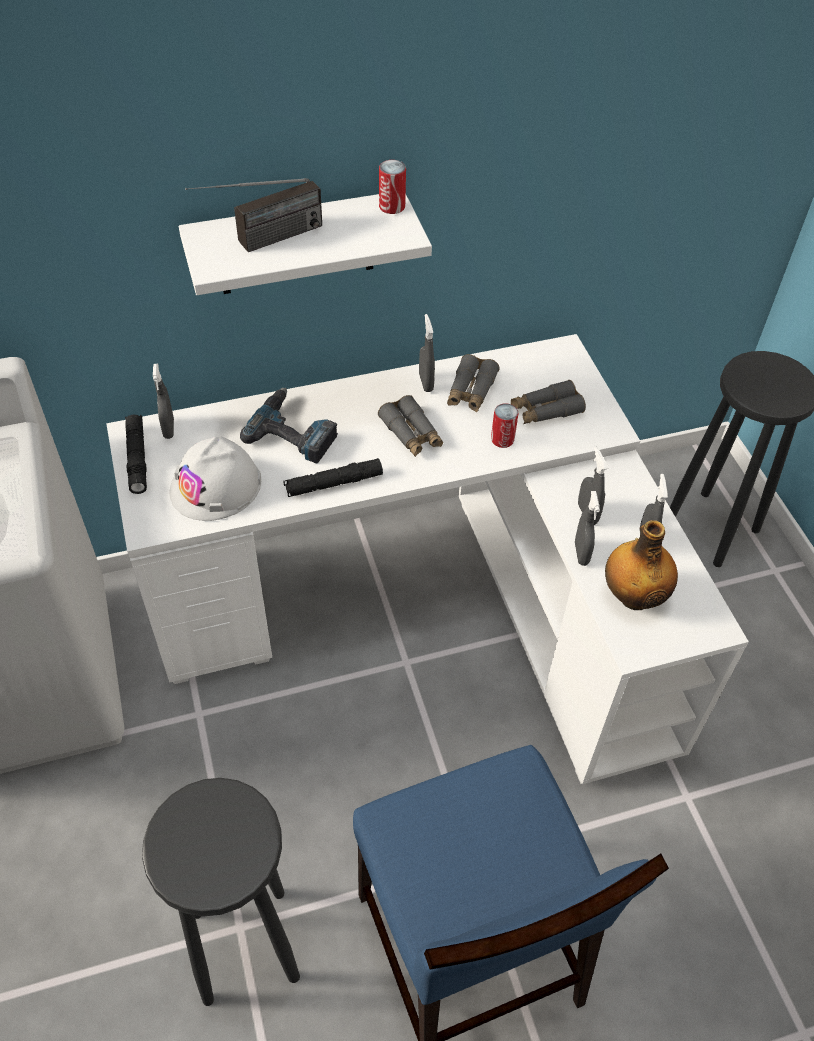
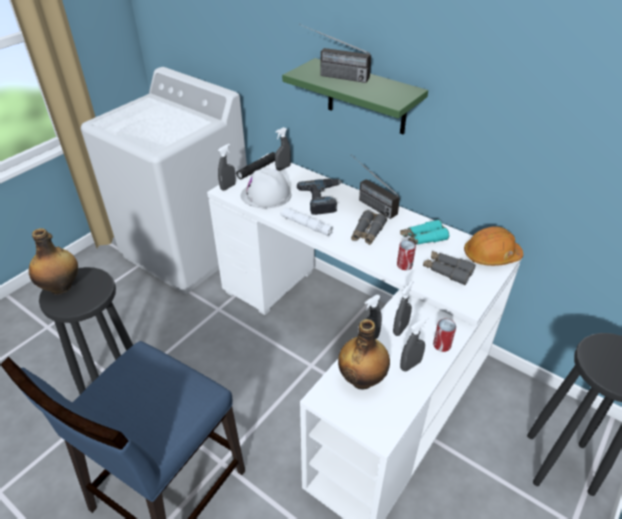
camera: 55 degrees right, 10 degrees down
white shelf [179,194,432,295] -> green shelf [282,58,428,134]
black flashlight [284,458,383,497] -> white flashlight [280,208,333,236]
can [379,160,406,214] -> can moved to [433,319,456,352]
grey spray bottle [419,314,435,392] -> grey spray bottle moved to [218,144,236,191]
grey binoculars [447,354,499,412] -> turquoise binoculars [400,220,449,245]
none -> bottle [29,228,78,295]
none -> radio [351,155,400,219]
none -> orange hard hat [464,226,523,266]

